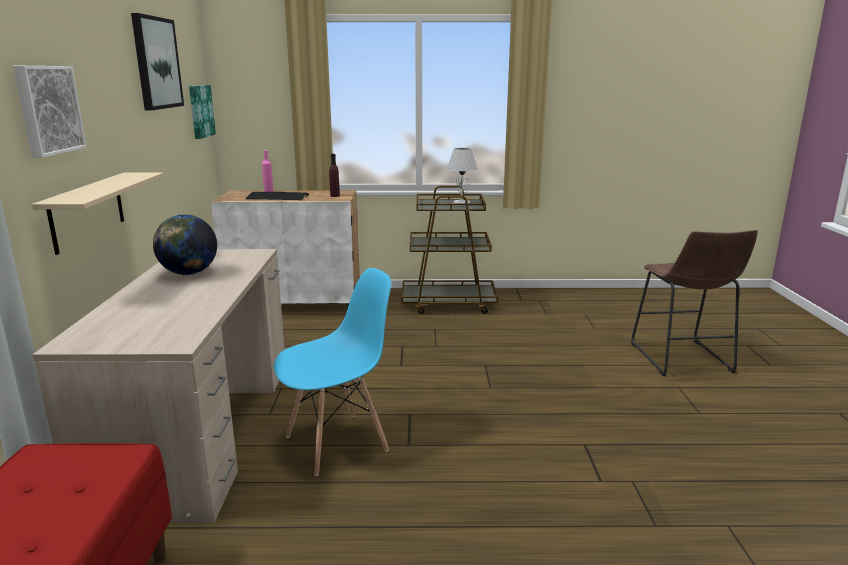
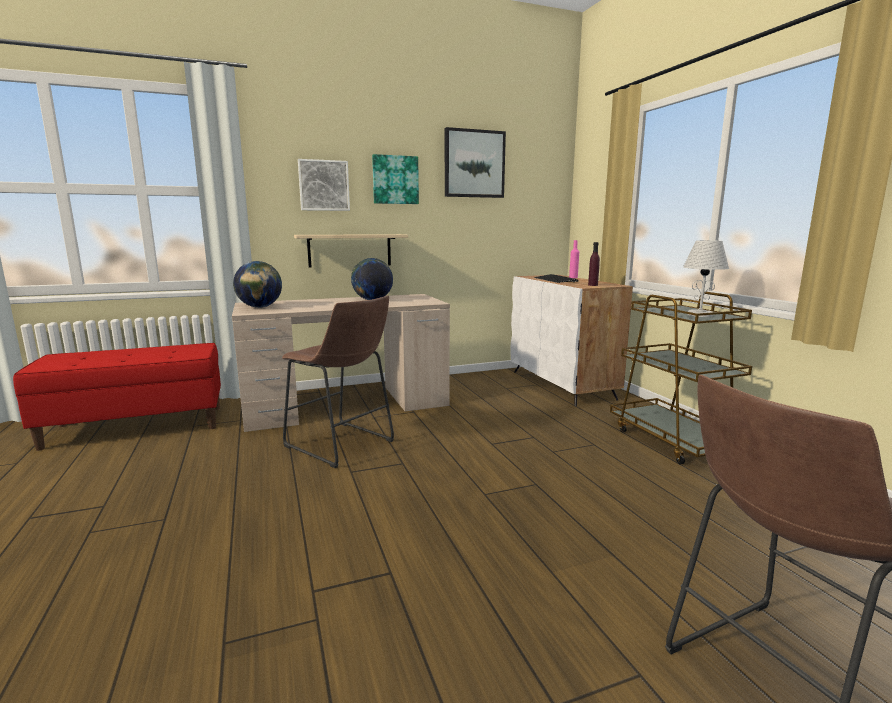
camera: 70 degrees right, 5 degrees down
picture [189,85,216,139] -> picture moved to [372,154,419,204]
blue chair [274,268,391,476] -> brown stool [282,295,394,468]
none -> globe [233,261,282,308]

